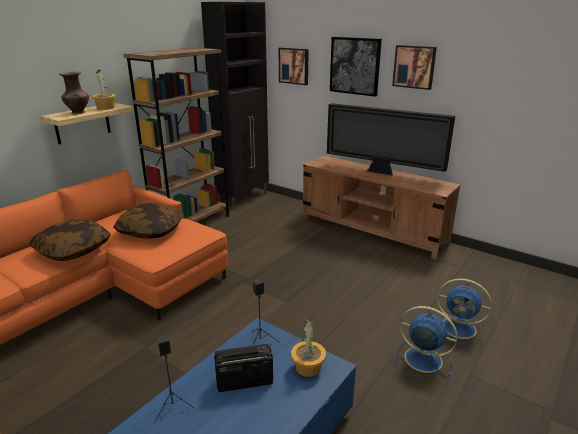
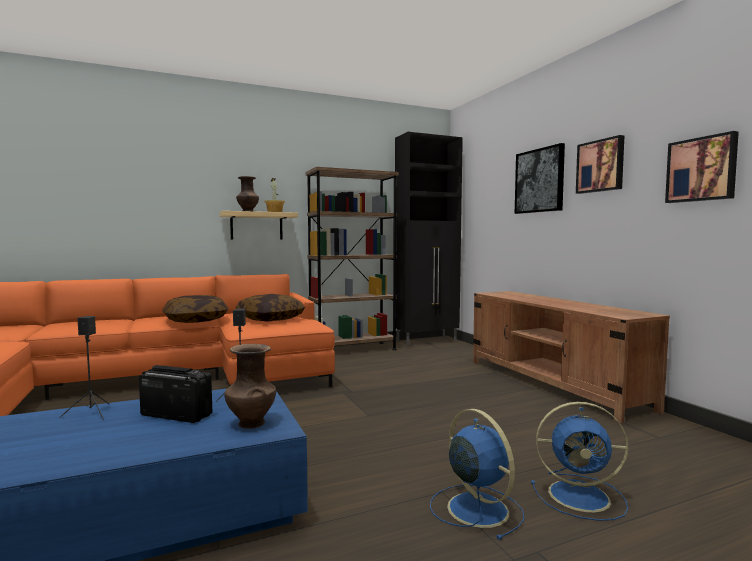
camera: 30 degrees right, 20 degrees down
picture [279,48,309,85] -> picture moved to [665,131,739,203]
potted plant [291,320,326,377] -> brown vase [224,344,276,429]
television [327,103,455,176] -> none
blue fan [435,278,492,345] -> blue fan turned 45 degrees counterclockwise [531,402,628,521]

